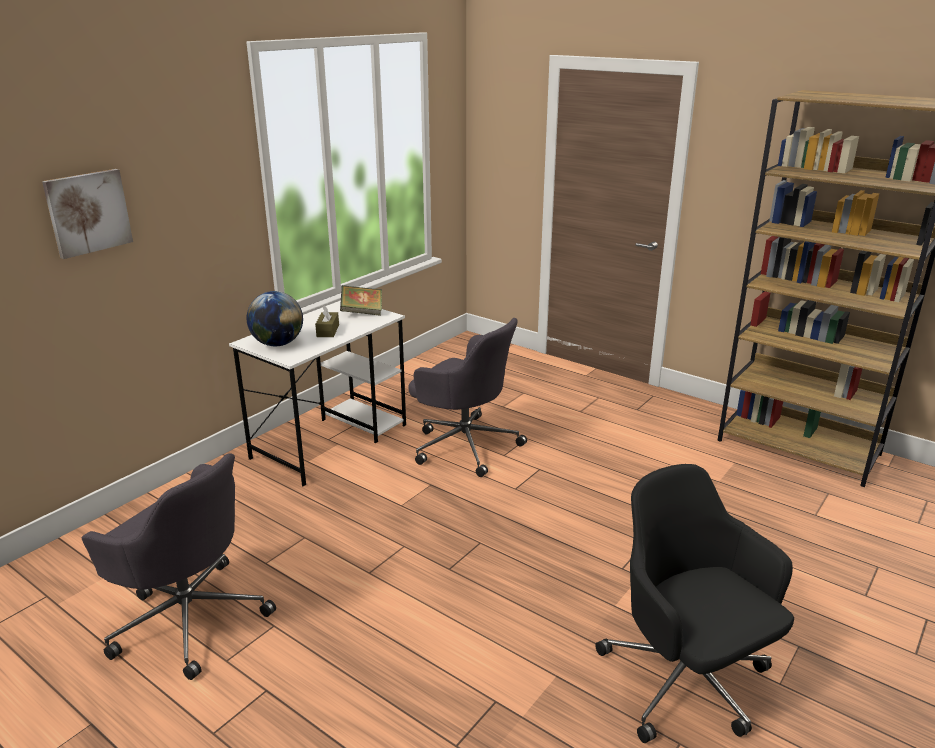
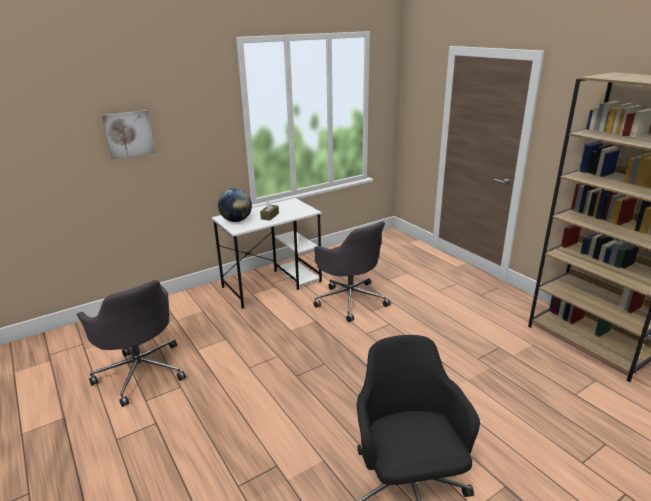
camera: 20 degrees right, 0 degrees up
book [340,285,382,316] -> none

